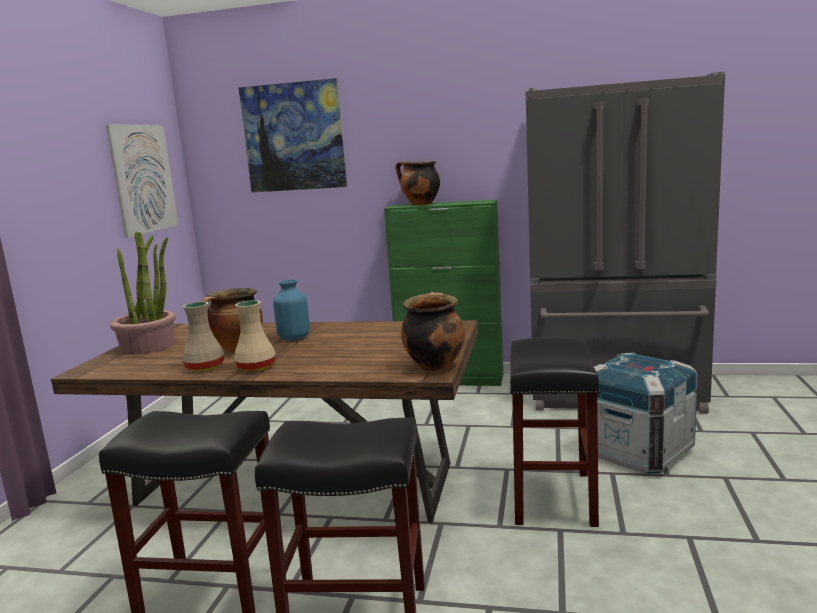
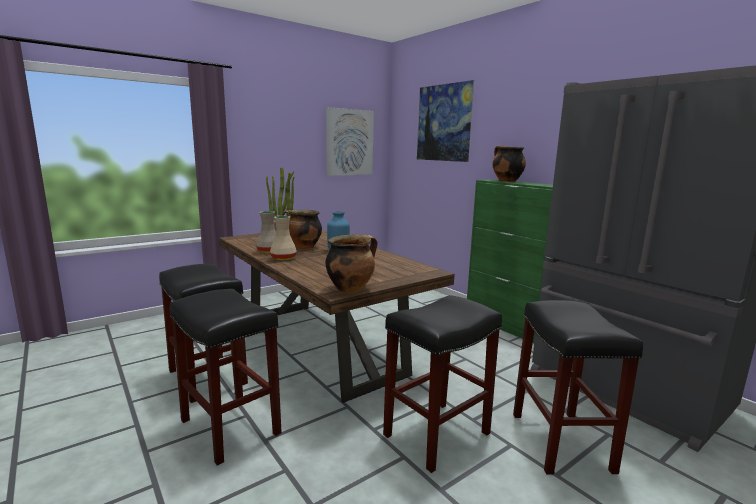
camera: 40 degrees right, 0 degrees up
crate [594,353,698,474] -> black stool [513,300,643,475]

